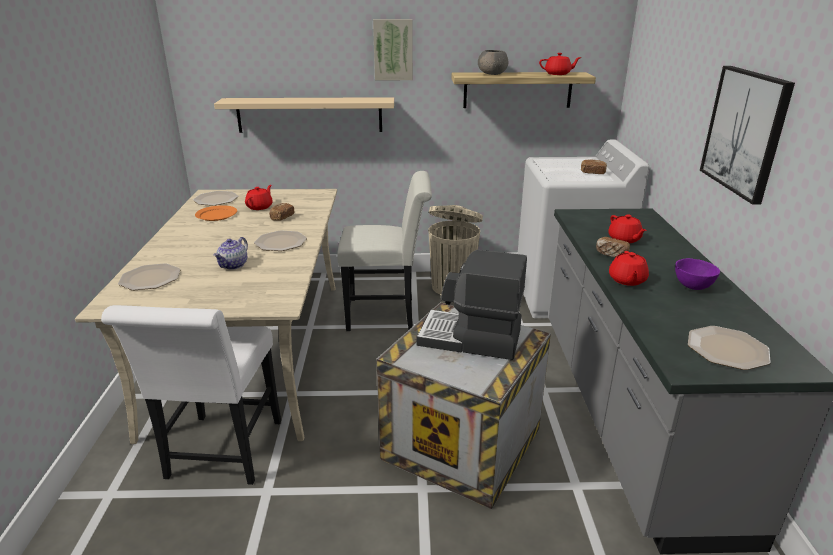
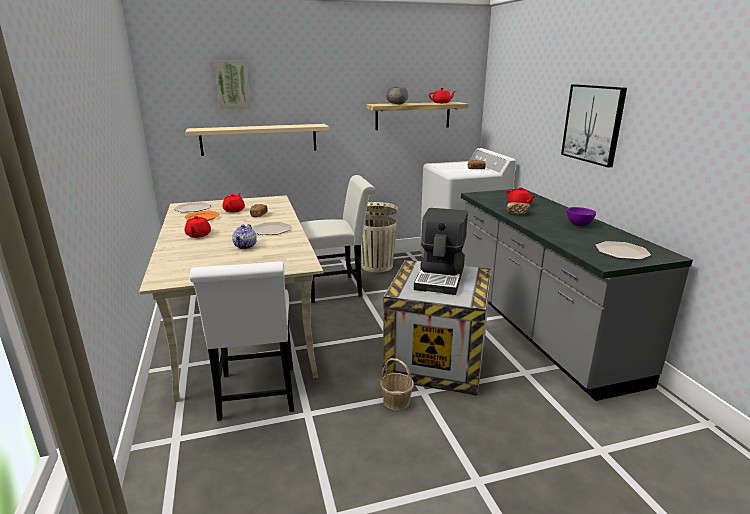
camera: 15 degrees left, 5 degrees down
plate [118,263,181,290] -> none
picture [373,19,413,80] -> picture moved to [214,61,251,109]
coffee machine [417,250,527,360] -> coffee machine turned 75 degrees counterclockwise [414,208,468,295]
red teapot [609,251,649,286] -> red teapot moved to [185,216,211,238]
none -> basket [380,358,414,410]

